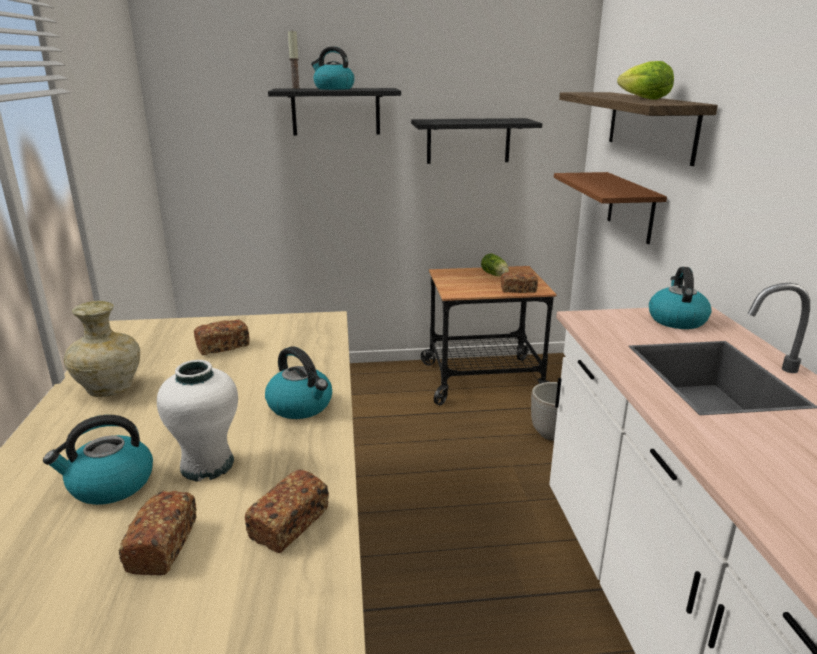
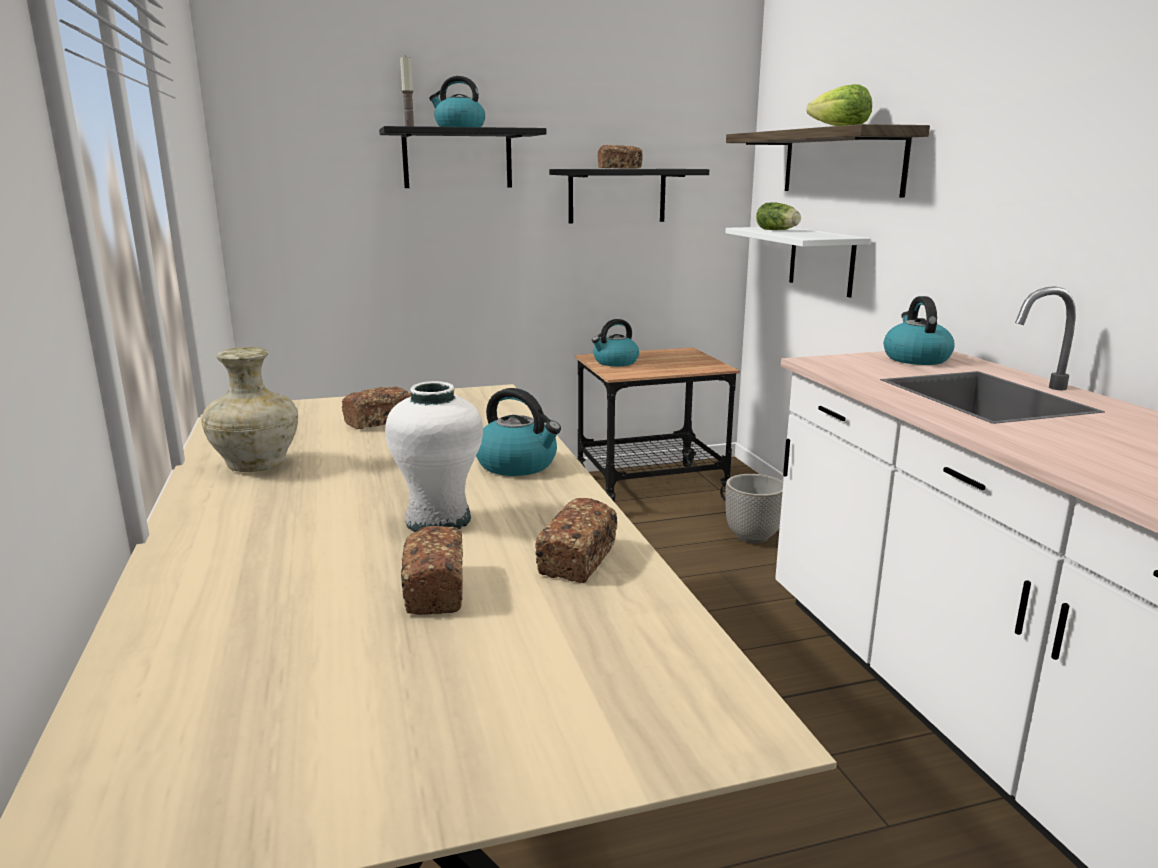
camera: 10 degrees left, 5 degrees down
kettle [43,415,153,505] -> kettle moved to [592,319,639,366]
lettuce [481,253,509,276] -> lettuce moved to [756,202,801,230]
bread [501,272,538,293] -> bread moved to [597,145,643,169]
brown shelf [554,172,667,244] -> white shelf [725,227,871,297]

